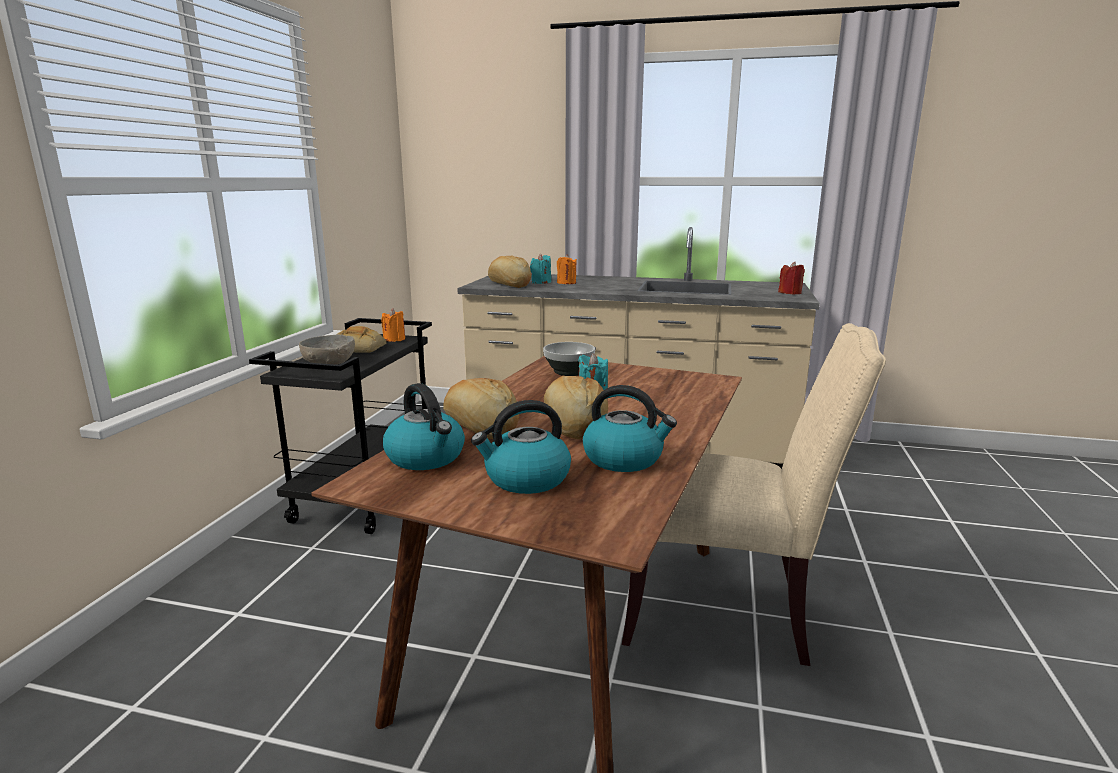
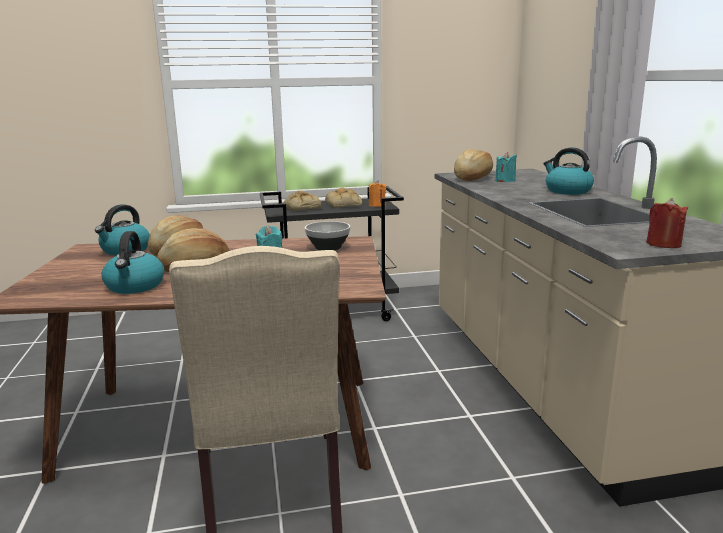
camera: 65 degrees right, 0 degrees up
grey bowl [299,334,355,365] -> bread [284,190,321,211]
kettle [471,400,571,494] -> kettle moved to [543,147,594,195]
orange candle [557,254,577,284] -> none

